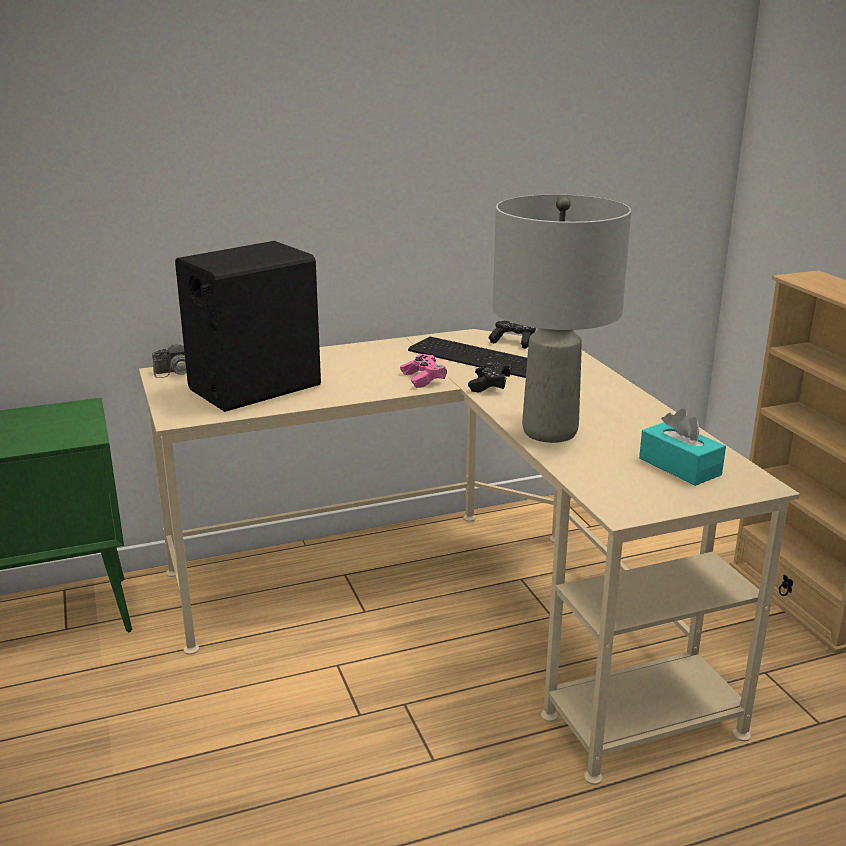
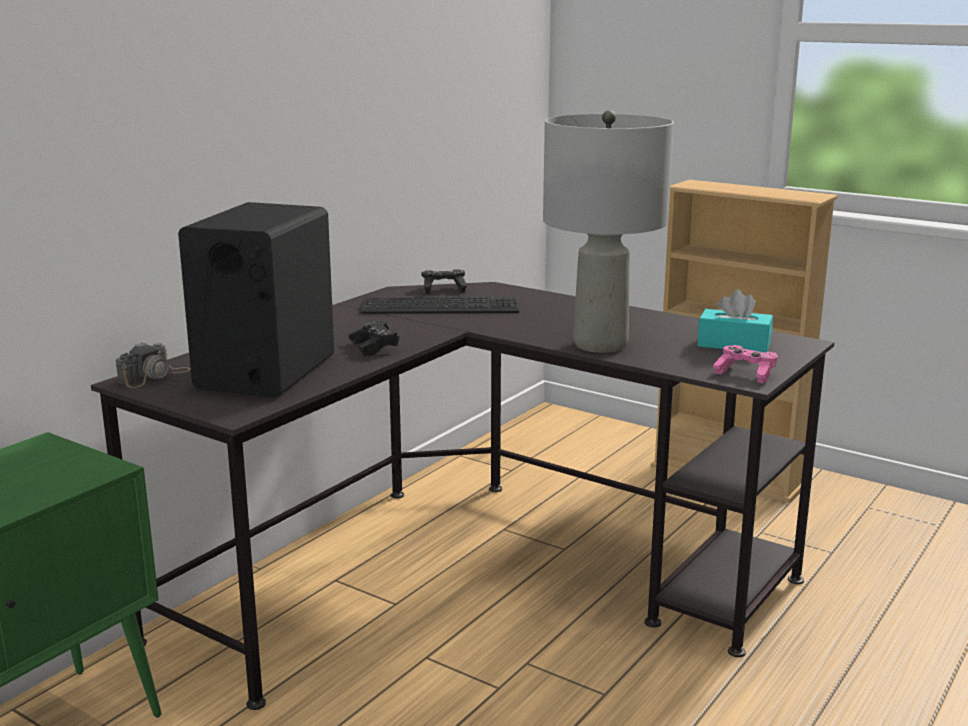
camera: 35 degrees left, 5 degrees down
beige desk [139,329,800,785] -> black desk [91,282,834,710]
pink game controller [400,354,447,388] -> pink game controller moved to [713,345,778,383]
black game controller [468,361,512,392] -> black game controller moved to [348,321,399,356]

